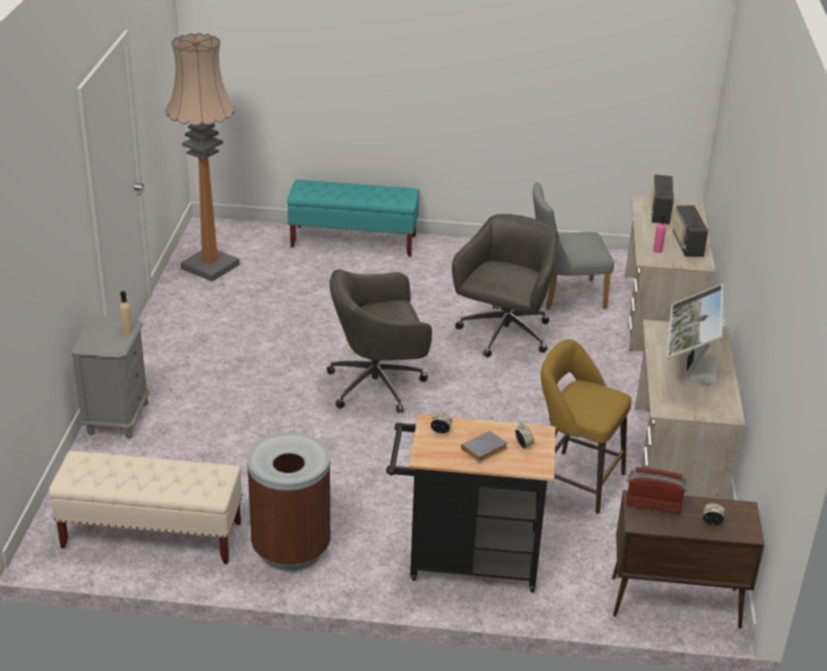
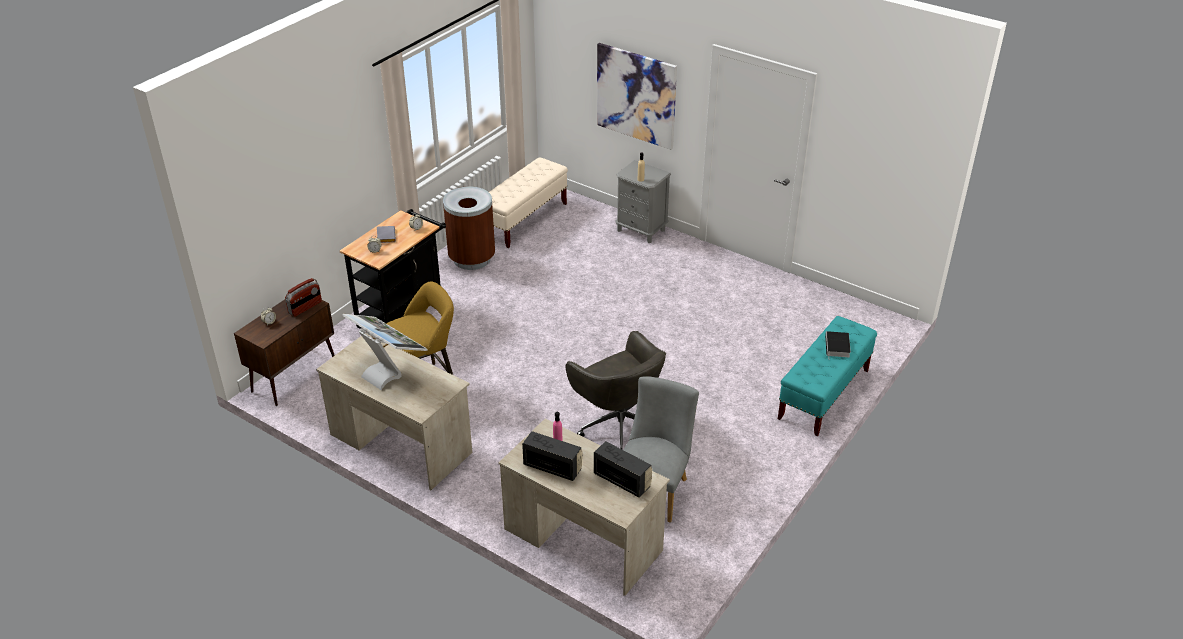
camera: 120 degrees right, 5 degrees up
floor lamp [166,33,240,282] -> none
grey office chair [327,269,432,413] -> none
none -> picture [597,43,677,150]
none -> book [825,331,851,360]

